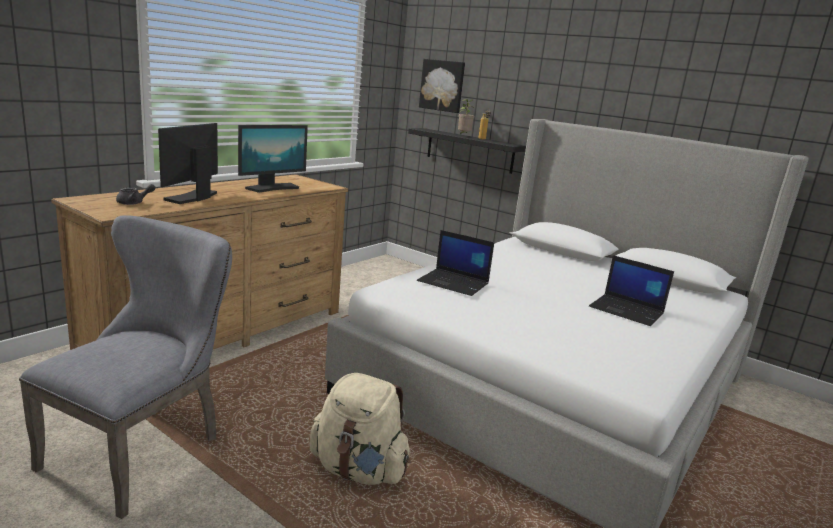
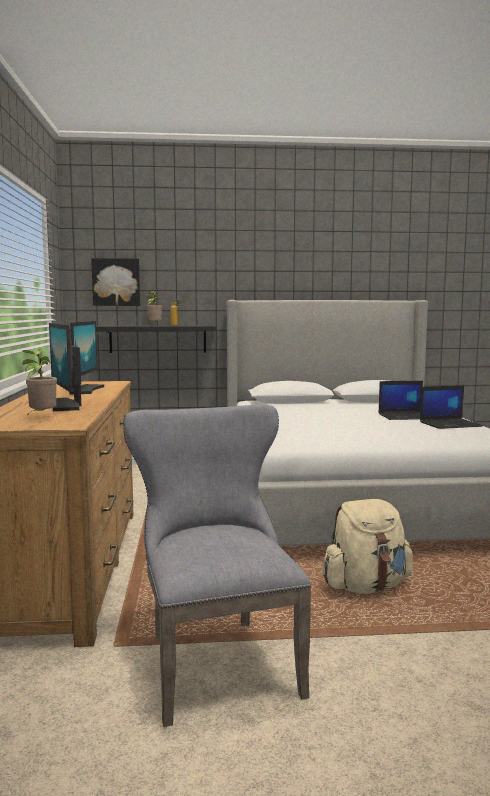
camera: 40 degrees left, 10 degrees down
grey teapot [116,184,156,205] -> potted plant [22,348,57,416]
laptop [417,230,494,296] -> laptop moved to [420,386,483,429]

